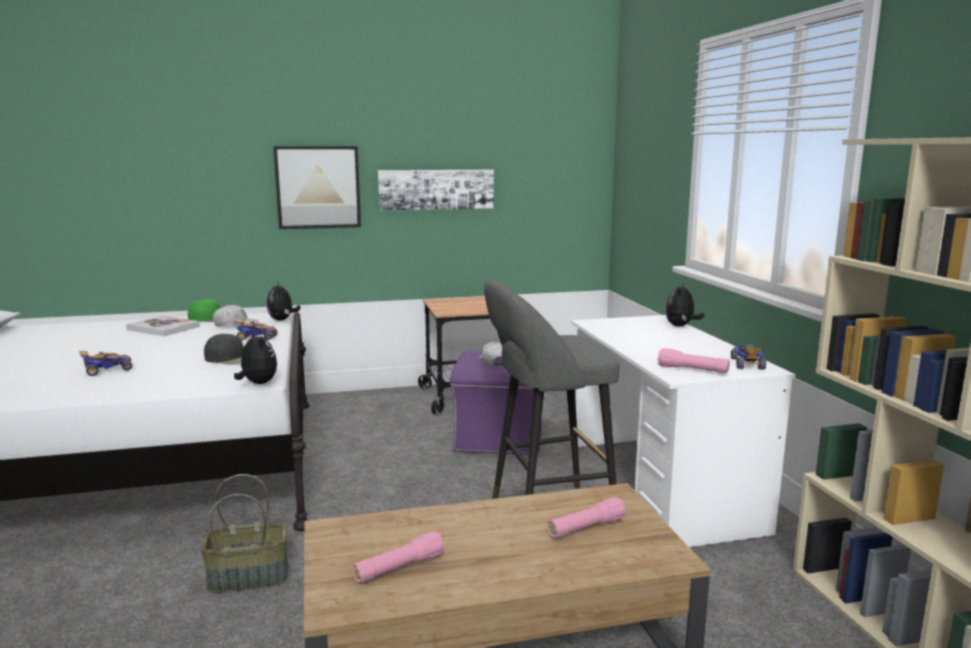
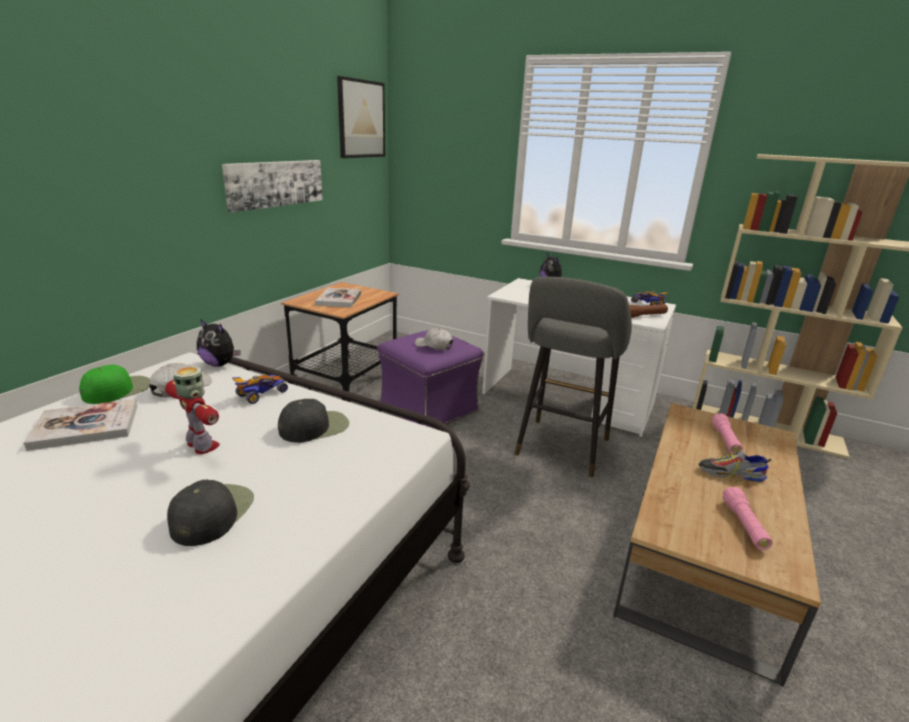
camera: 50 degrees left, 10 degrees up
toy car [79,351,132,376] -> black cap [167,480,254,546]
basket [200,474,289,593] -> none
plush toy [234,330,277,384] -> none
picture [273,146,361,229] -> picture moved to [337,76,385,158]
pink flashlight [657,348,730,373] -> brown flashlight [629,304,668,318]
none -> toy robot [165,366,220,454]
none -> book [315,288,361,307]
none -> shoe [699,450,771,483]

